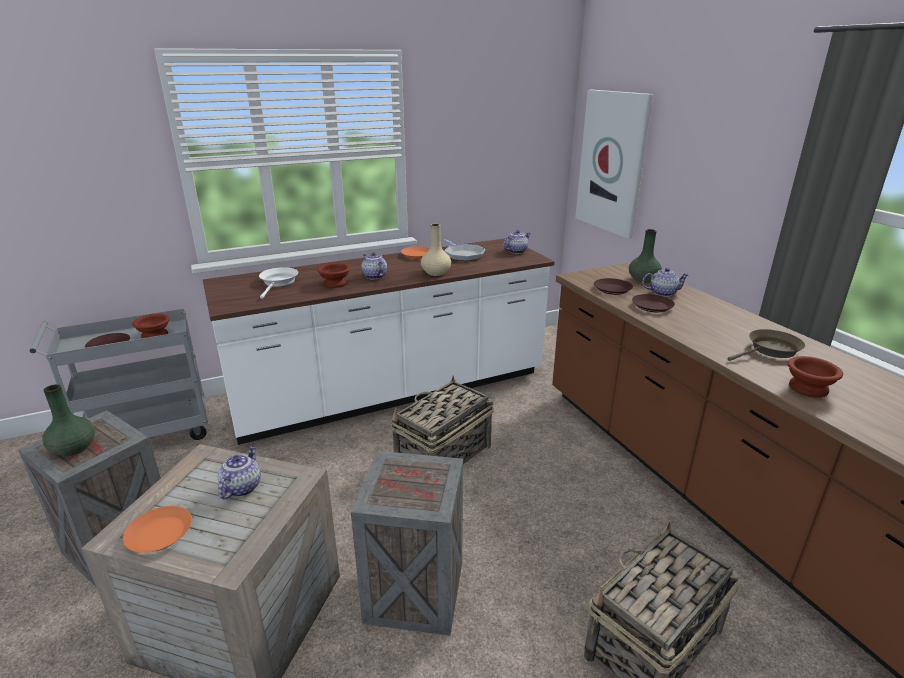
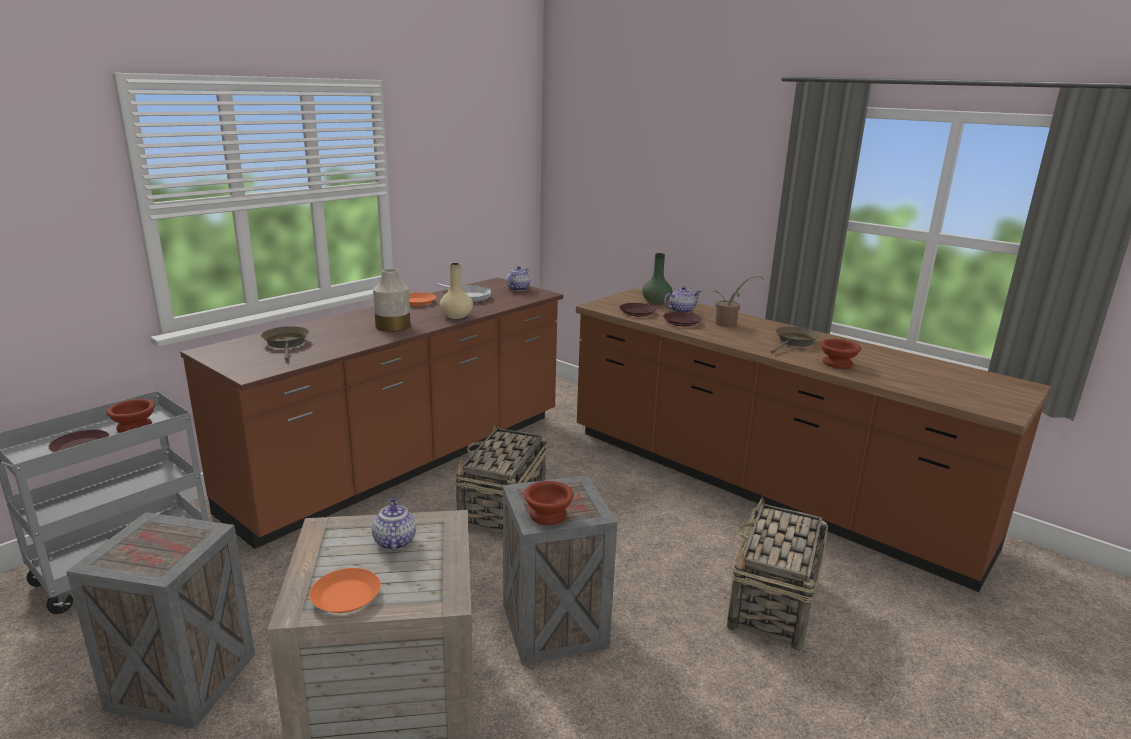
camera: 25 degrees left, 5 degrees down
green vase [42,384,95,456] -> none
white counter [203,238,555,445] -> brown counter [180,277,563,549]
white frying pan [259,267,299,299] -> brown frying pan [261,326,309,361]
brown bowl [317,263,350,288] -> brown bowl moved to [524,481,574,525]
teapot [361,252,387,279] -> beige vase [373,269,411,332]
picture [575,90,653,239] -> none
none -> potted plant [711,276,764,327]

